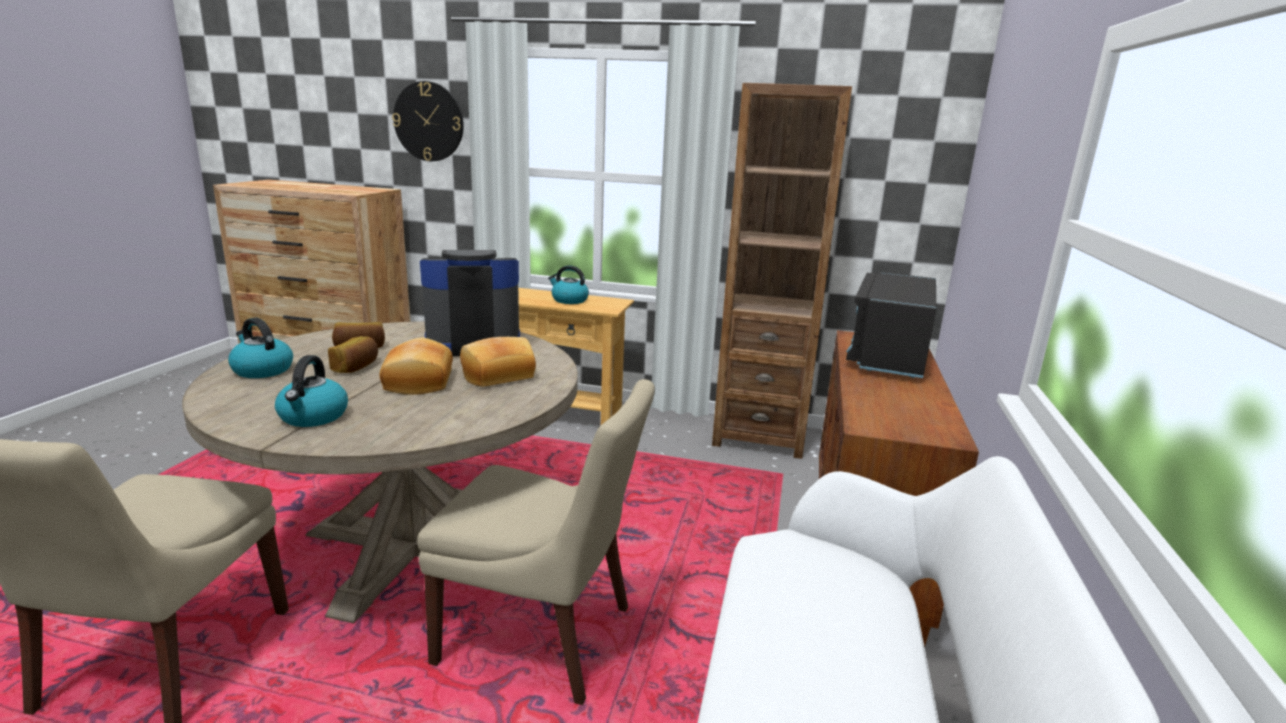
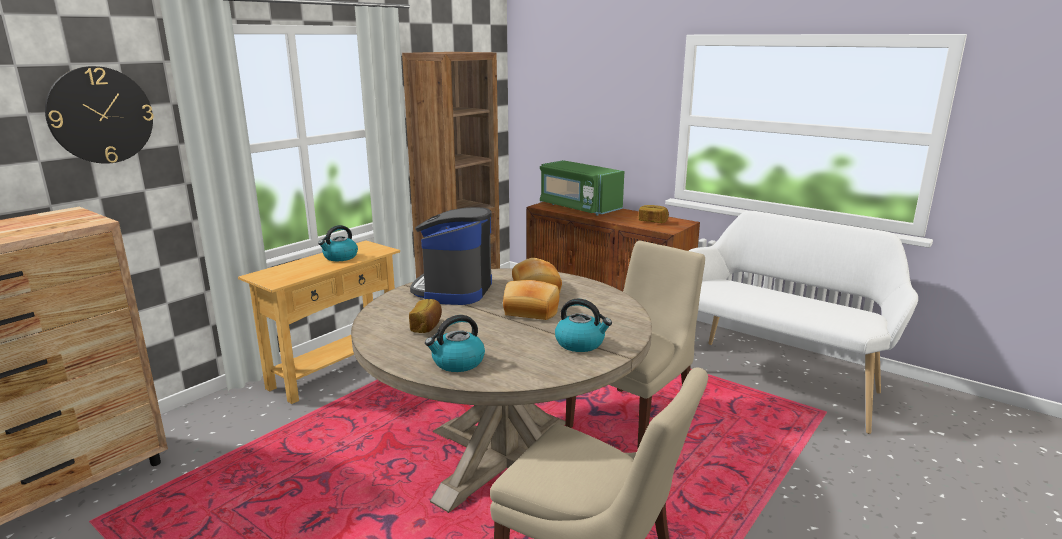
camera: 65 degrees left, 0 degrees up
bread [328,336,378,373] -> bread moved to [639,205,669,223]
black microwave [846,272,936,378] -> green microwave [540,160,624,215]

